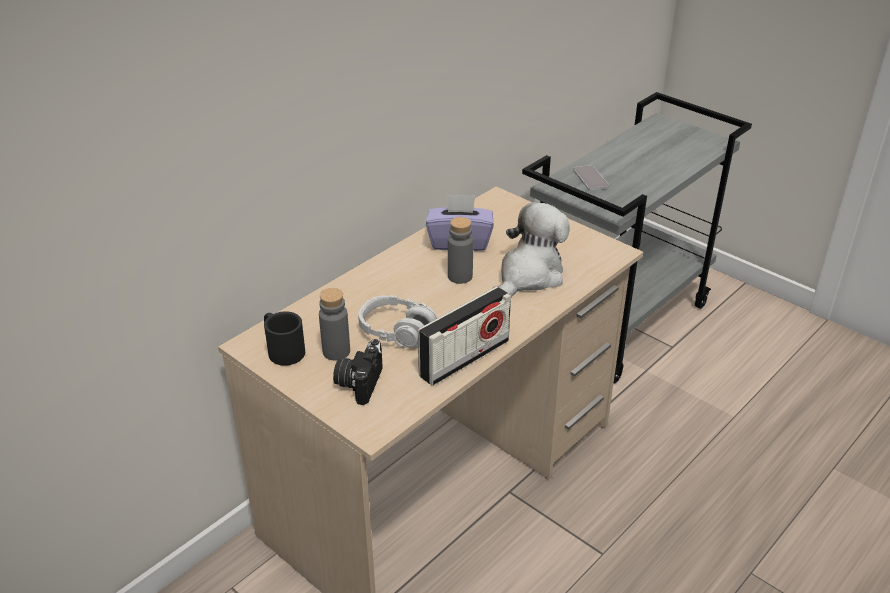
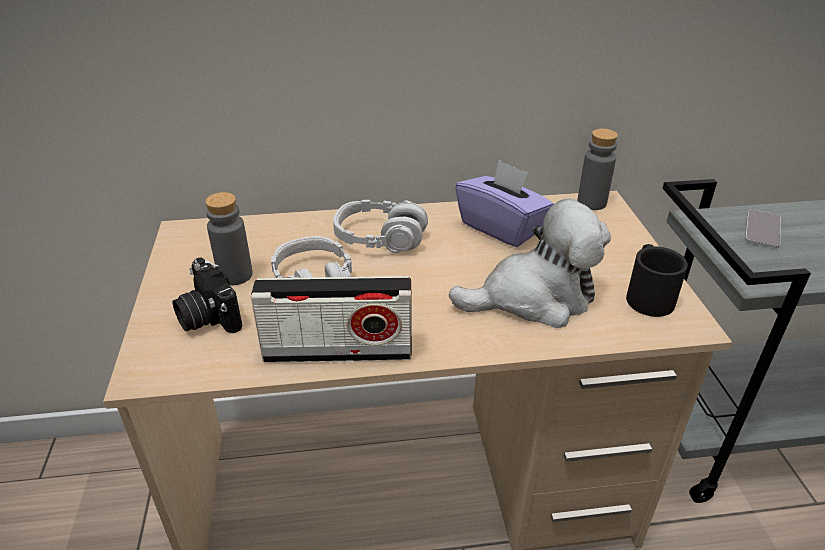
camera: 40 degrees right, 0 degrees up
black mug [264,311,305,366] -> black mug moved to [626,244,688,317]
camera [333,339,383,405] -> camera turned 90 degrees counterclockwise [173,258,242,333]
grey bottle [448,217,473,284] -> grey bottle moved to [577,129,618,210]
none -> grey headphones [333,200,428,253]

